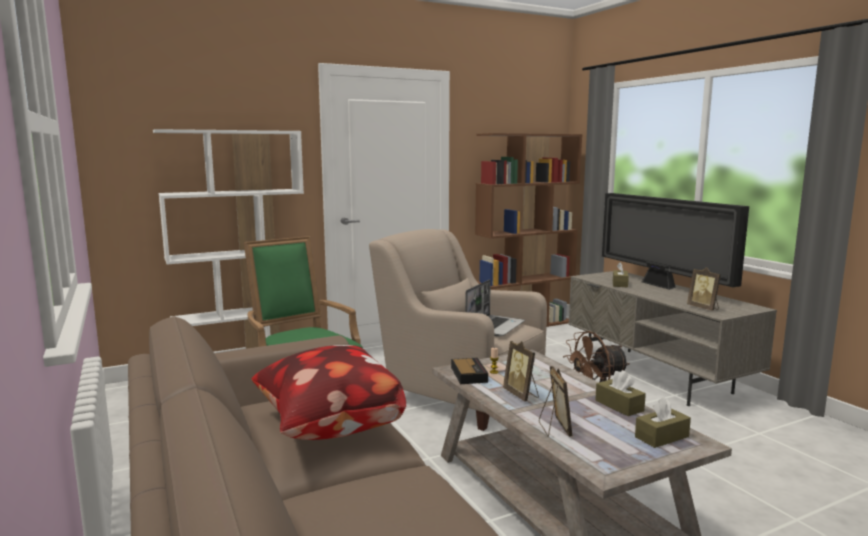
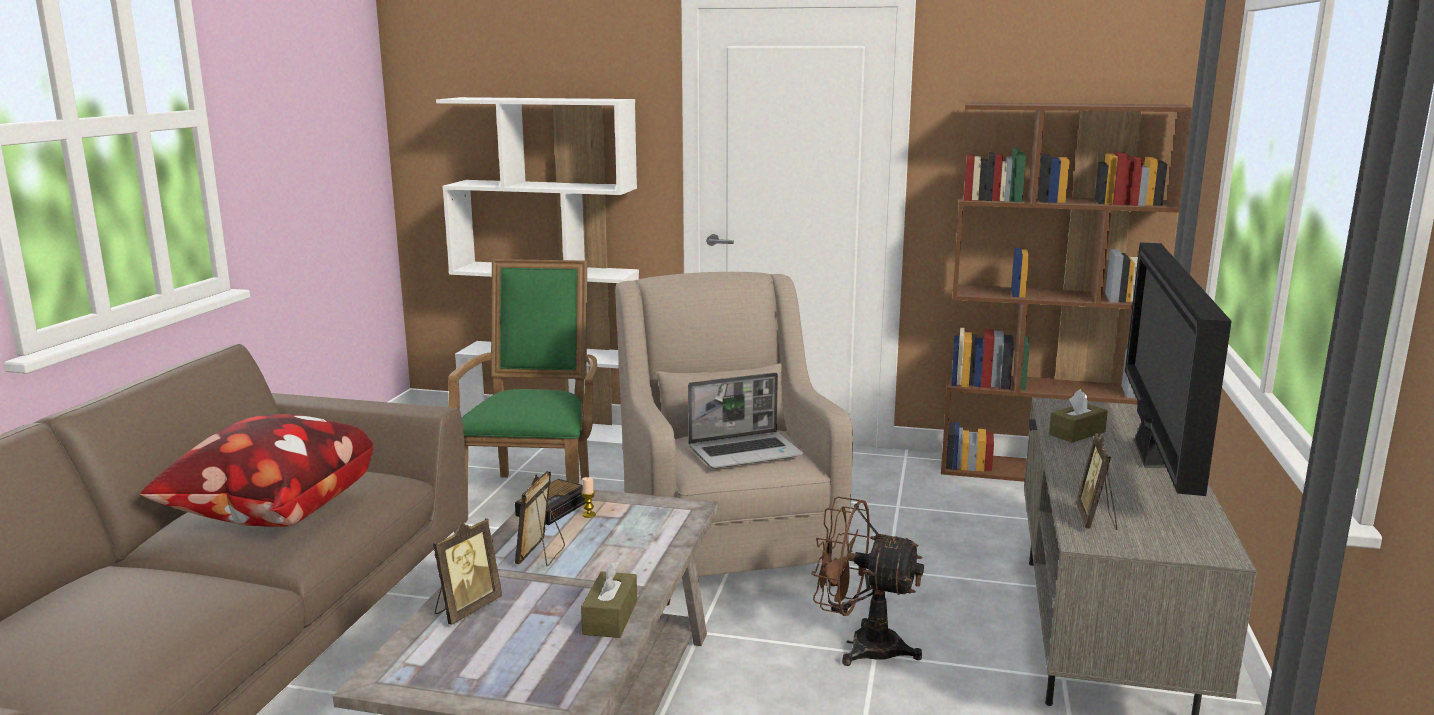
camera: 40 degrees right, 5 degrees up
brown tissue box [635,397,691,448] -> none

